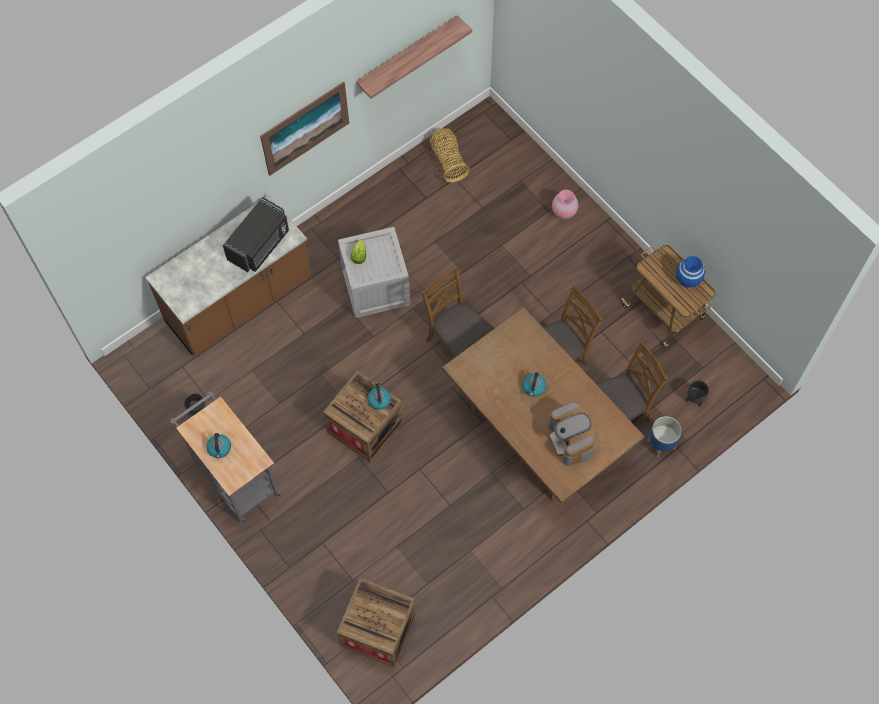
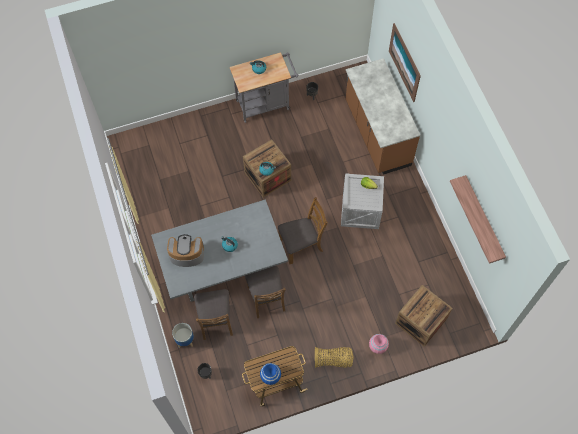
camera: 110 degrees right, 0 degrees up
black microwave [223,197,289,272] -> none
picture [260,82,349,176] -> picture moved to [389,23,421,102]
crate [337,578,416,667] -> crate moved to [395,285,452,347]
basket [430,128,470,182] -> basket moved to [315,347,354,368]
brown dining table [442,307,644,503] -> grey dining table [151,199,288,302]

